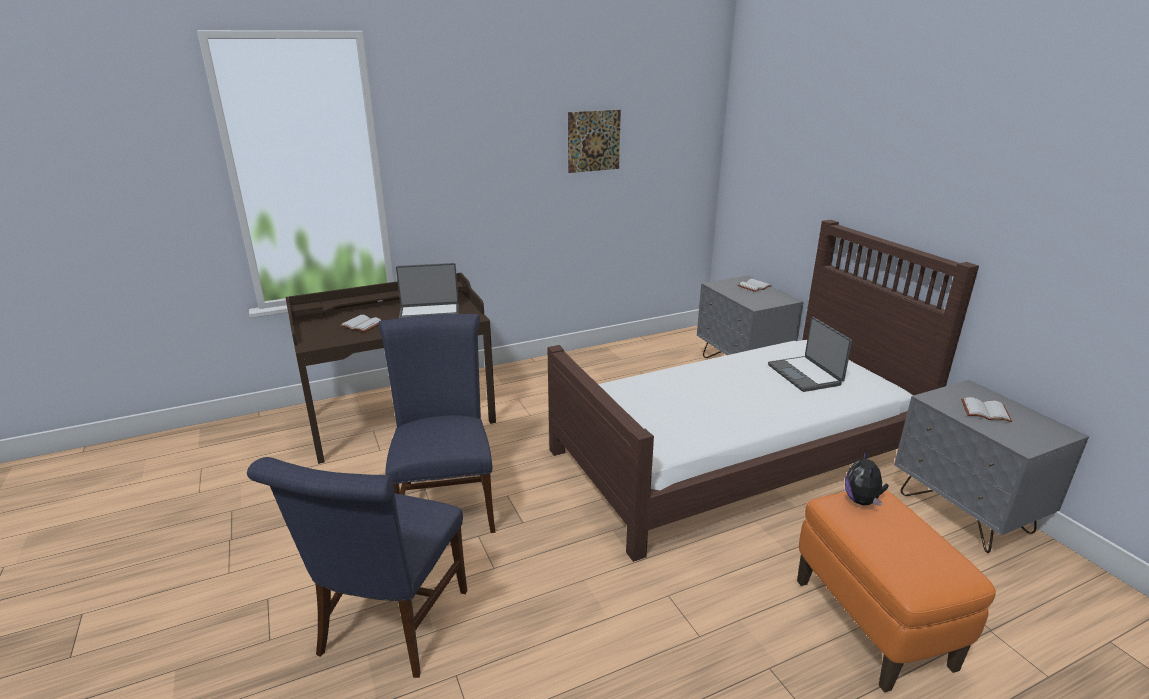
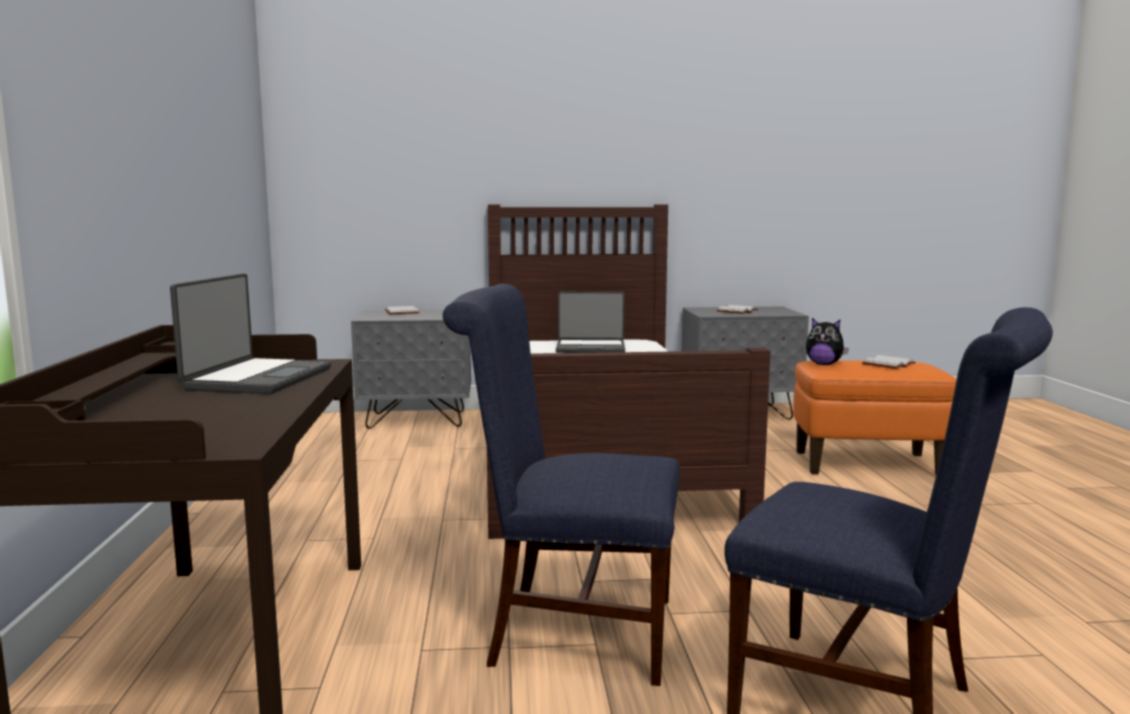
camera: 70 degrees left, 15 degrees down
white book [340,315,381,332] -> white book moved to [862,355,916,369]
picture [568,110,621,173] -> none

